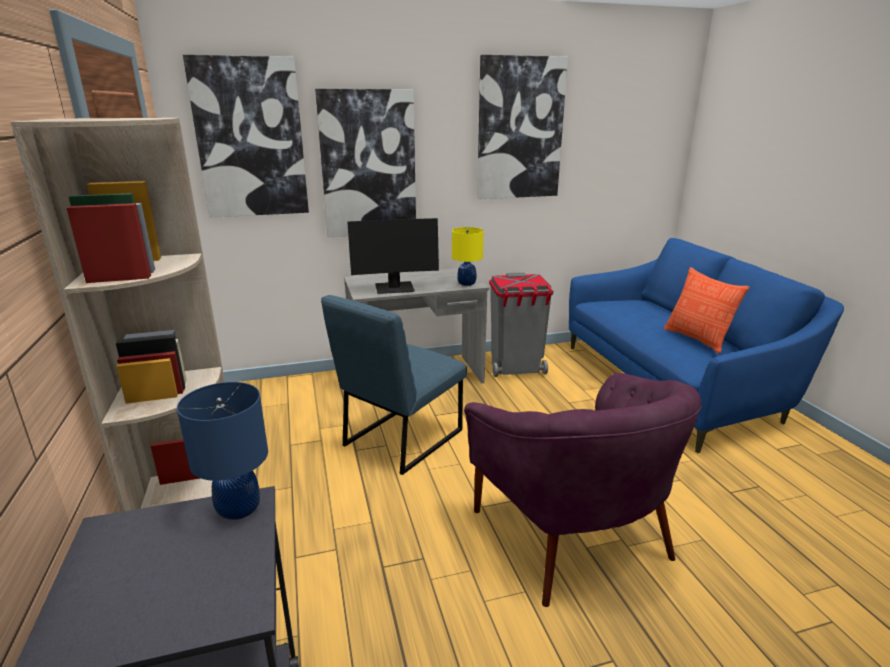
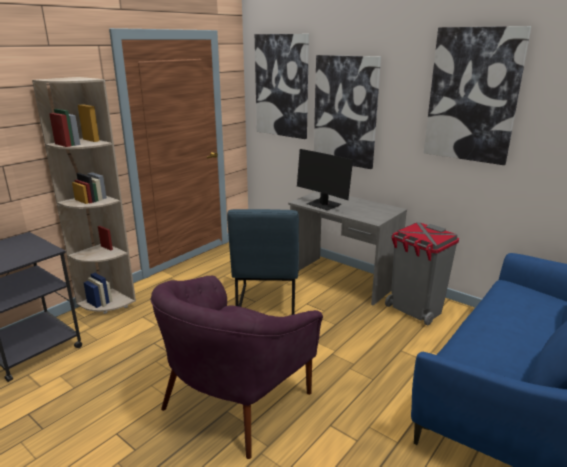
camera: 55 degrees right, 0 degrees up
blue table lamp [177,382,268,520] -> none
blue chair [321,295,467,475] -> blue chair turned 90 degrees counterclockwise [227,209,299,315]
yellow table lamp [452,227,484,286] -> none
orange pillow [664,267,749,354] -> none

